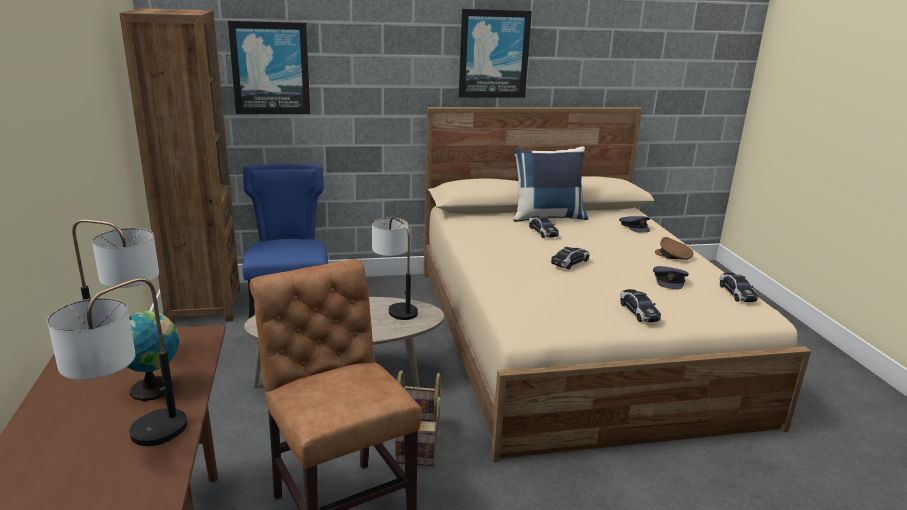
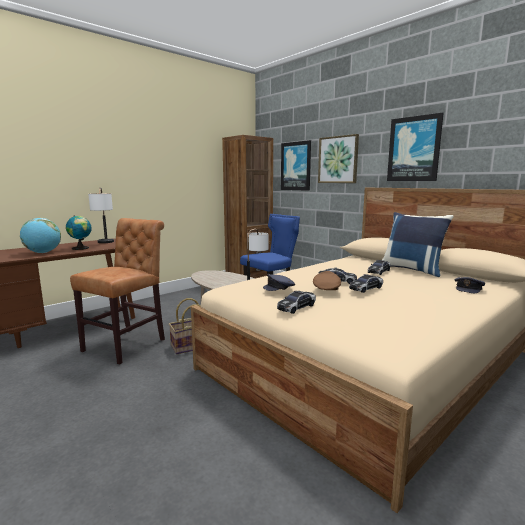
camera: 60 degrees right, 10 degrees down
table lamp [47,278,187,446] -> globe [20,218,61,253]
grey cap [653,266,689,289] -> grey cap moved to [263,274,295,291]
brown cap [655,237,693,260] -> brown cap moved to [313,271,341,290]
toy car [719,273,758,302] -> toy car moved to [349,274,383,293]
none -> picture [318,134,359,183]

